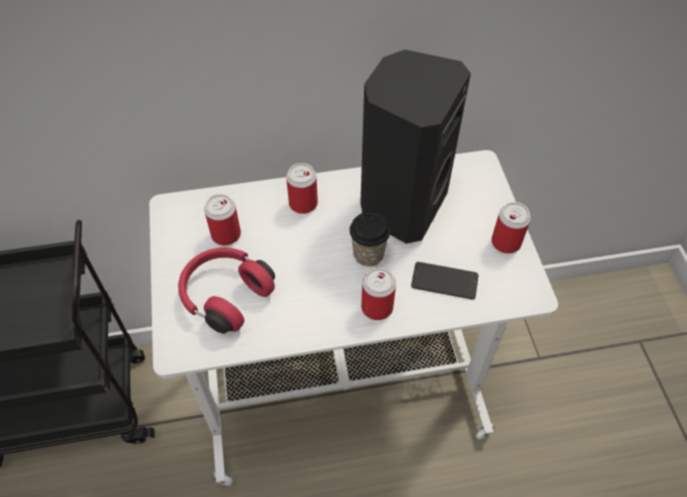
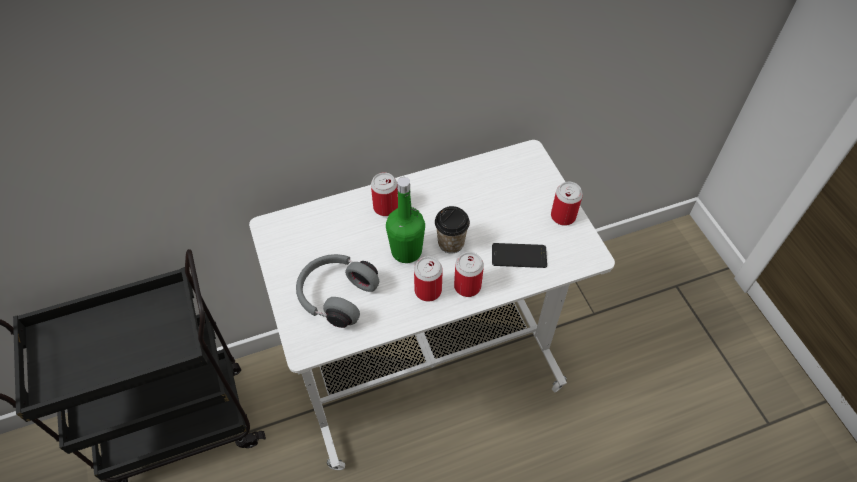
camera: 10 degrees left, 0 degrees up
red headphones [178,248,275,334] -> grey headphones [296,254,379,328]
can [204,194,241,245] -> can moved to [414,256,443,302]
black speaker [360,50,471,244] -> none
none -> green bottle [386,177,425,263]

